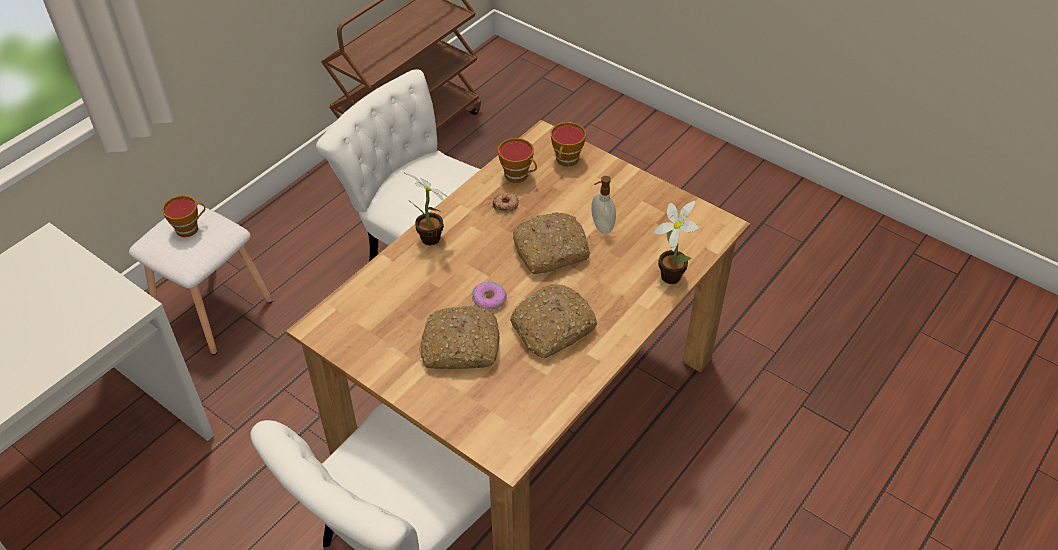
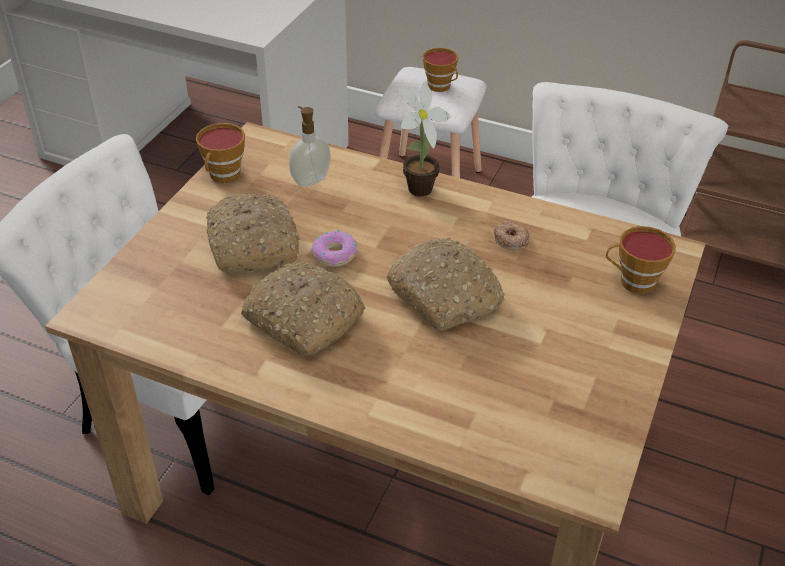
camera: 75 degrees right, 5 degrees down
cup [498,138,537,183] -> cup moved to [196,123,245,183]
soap dispenser [591,176,616,234] -> soap dispenser moved to [289,106,331,187]
potted plant [654,201,699,284] -> none

